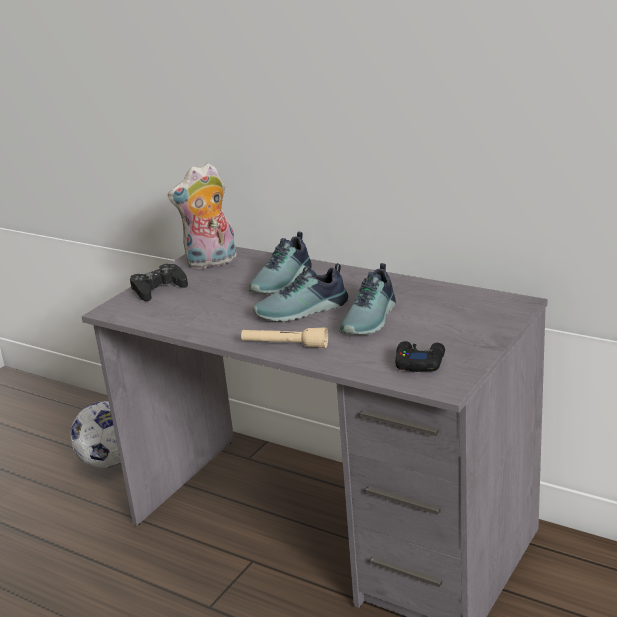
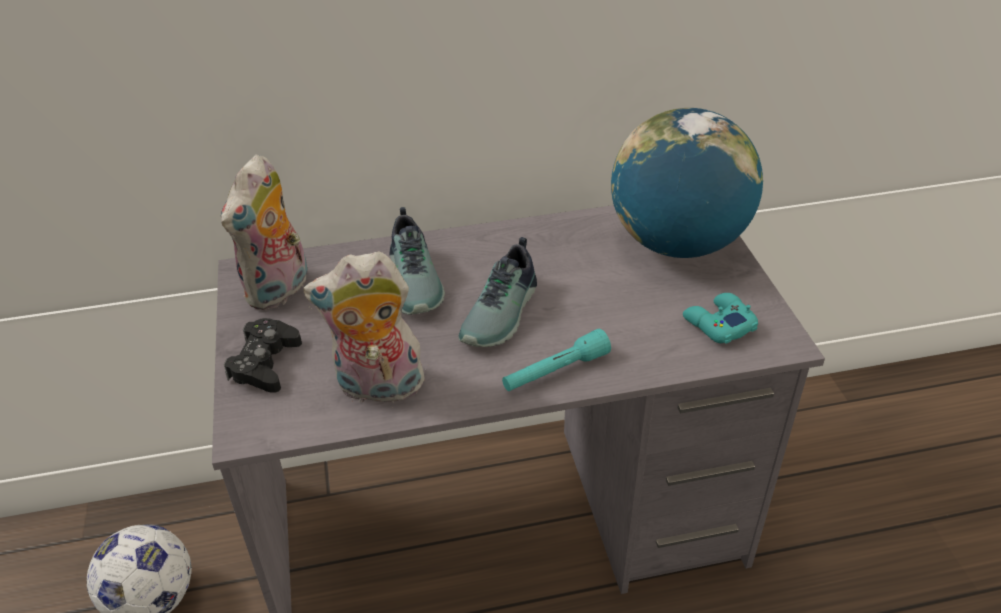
camera: 45 degrees left, 15 degrees up
beige flashlight [241,328,328,348] -> turquoise flashlight [502,329,611,391]
shoe [339,263,396,335] -> none
black game controller [395,341,445,372] -> turquoise game controller [683,293,758,344]
none -> plush toy [303,251,426,408]
none -> globe [611,108,763,258]

